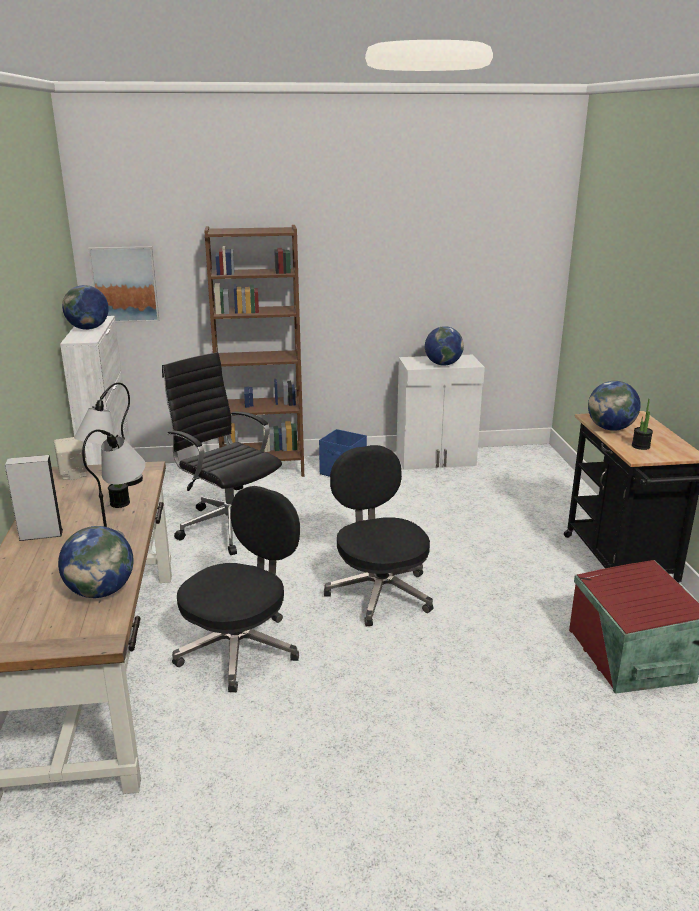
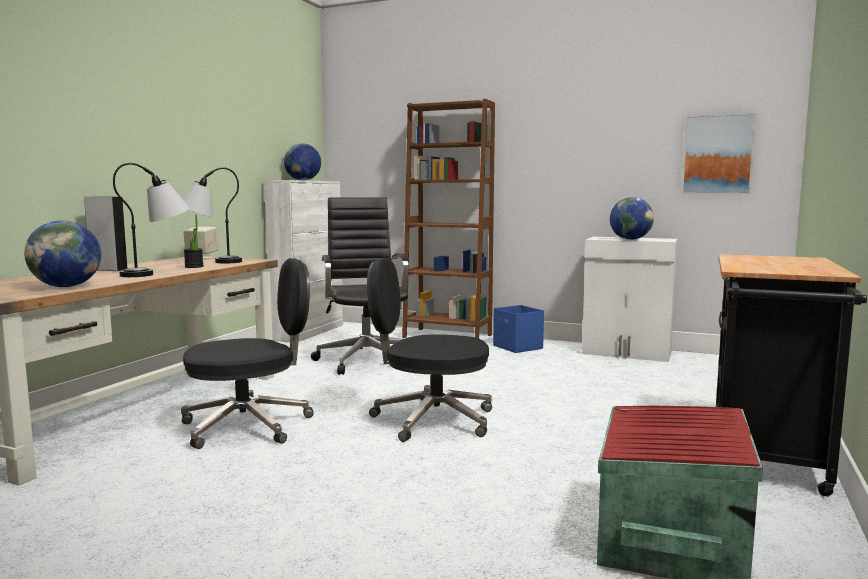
camera: 30 degrees right, 15 degrees down
picture [88,246,159,323] -> picture moved to [682,113,756,194]
black office chair [324,445,433,627] -> black office chair turned 90 degrees counterclockwise [367,258,492,442]
globe [588,381,641,431] -> none
potted plant [632,399,653,450] -> none

